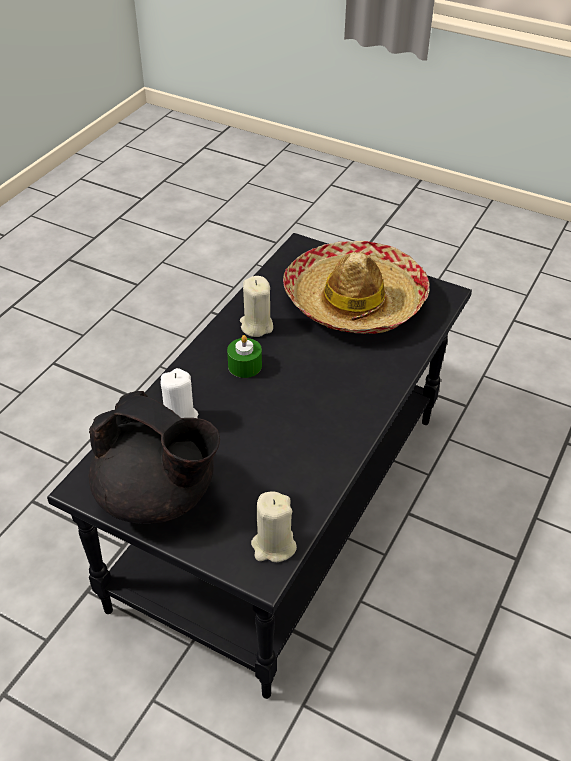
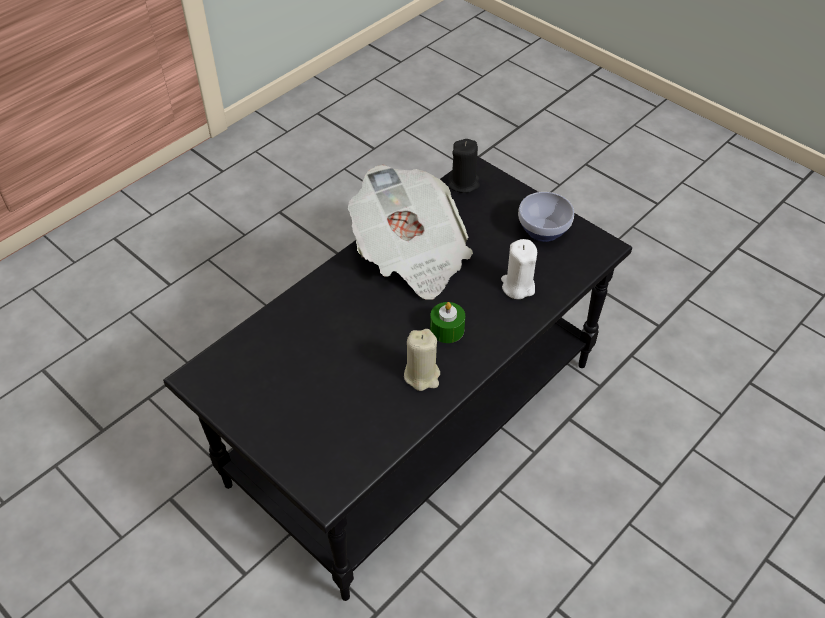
camera: 165 degrees left, 5 degrees up
black teapot [89,391,220,524] -> bowl [518,192,574,242]
beige candle [251,491,297,562] -> black candle [448,139,480,193]
hat [283,241,430,334] -> none
none -> newspaper [348,165,473,299]

